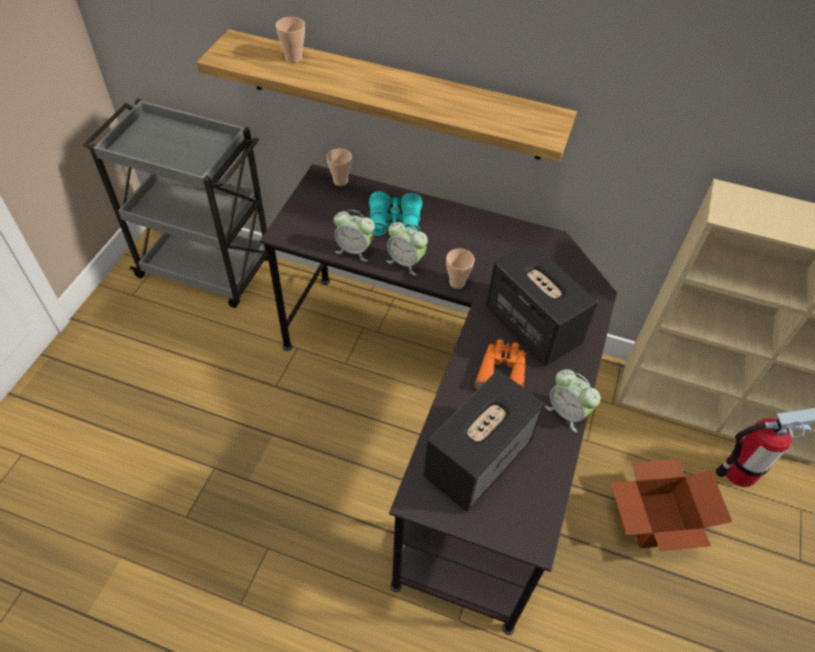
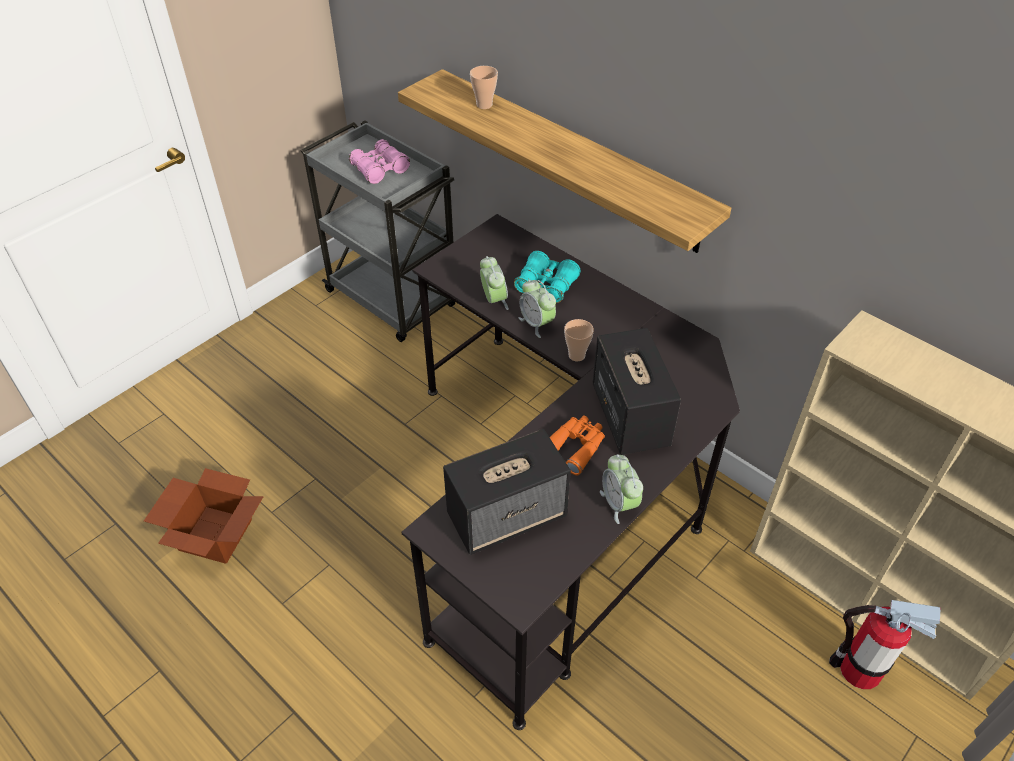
camera: 25 degrees right, 5 degrees down
cup [327,148,352,186] -> none
alarm clock [334,210,375,262] -> alarm clock turned 150 degrees counterclockwise [480,256,509,310]
cardboard box [611,459,732,551] -> cardboard box moved to [144,468,264,564]
none -> pink binoculars [349,139,410,184]

